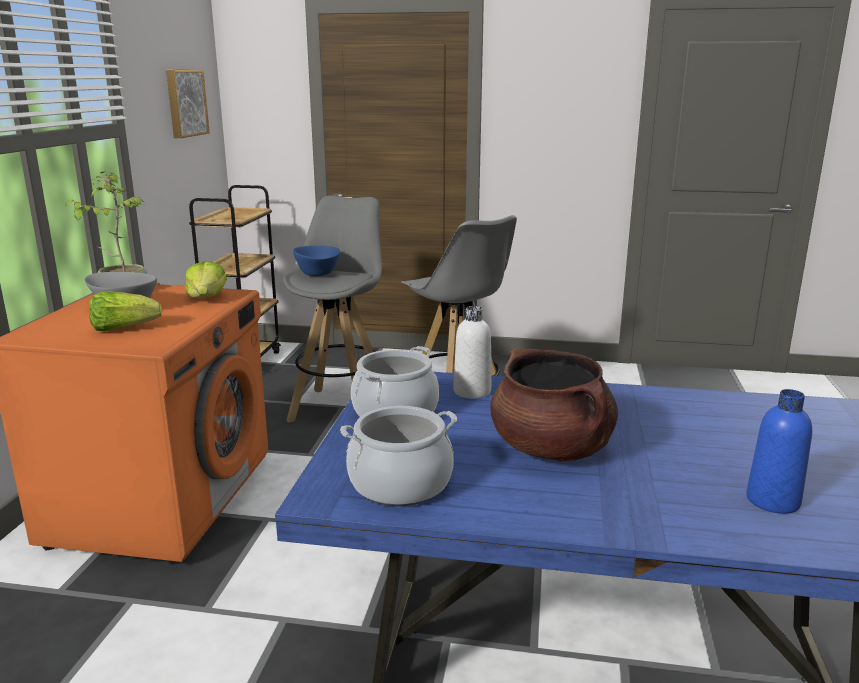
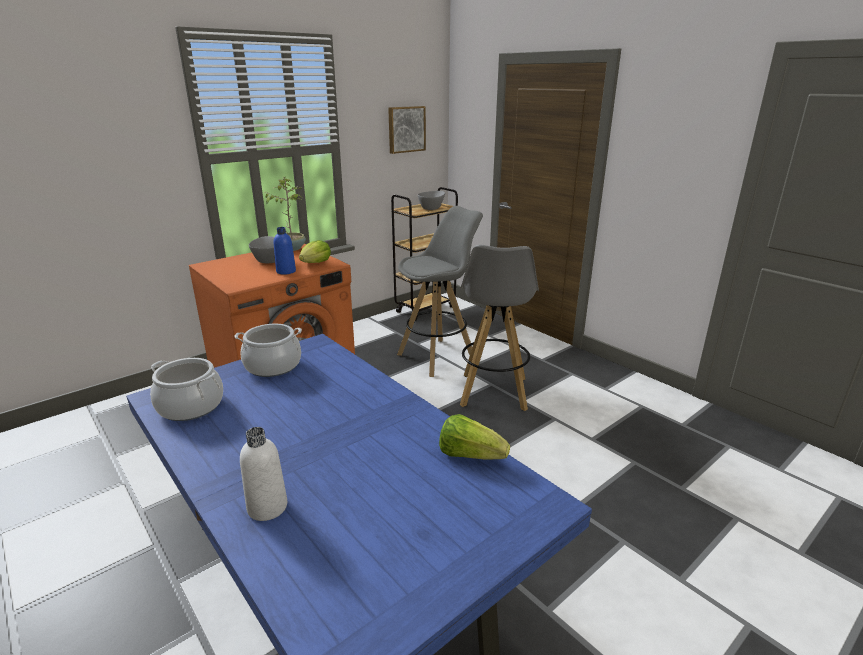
camera: 40 degrees right, 5 degrees up
lettuce [89,291,162,331] -> lettuce moved to [439,414,510,460]
blue bowl [293,246,340,276] -> none
white bottle [454,306,491,399] -> white bottle moved to [240,427,287,521]
brown cooking pot [490,349,618,461] -> none
blue bottle [746,389,812,514] -> blue bottle moved to [274,227,296,275]
none -> grey bowl [418,191,445,210]

